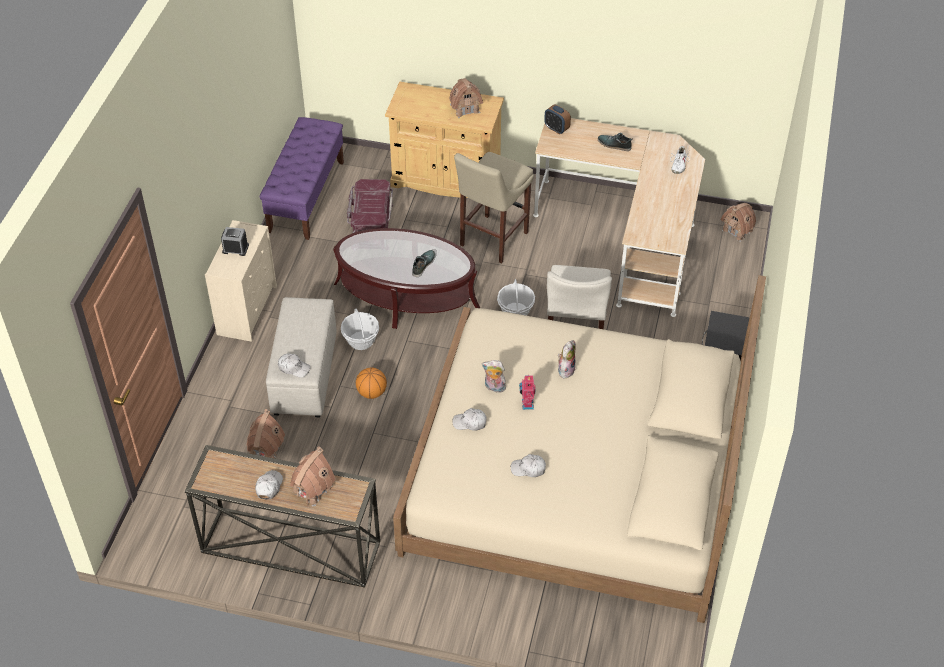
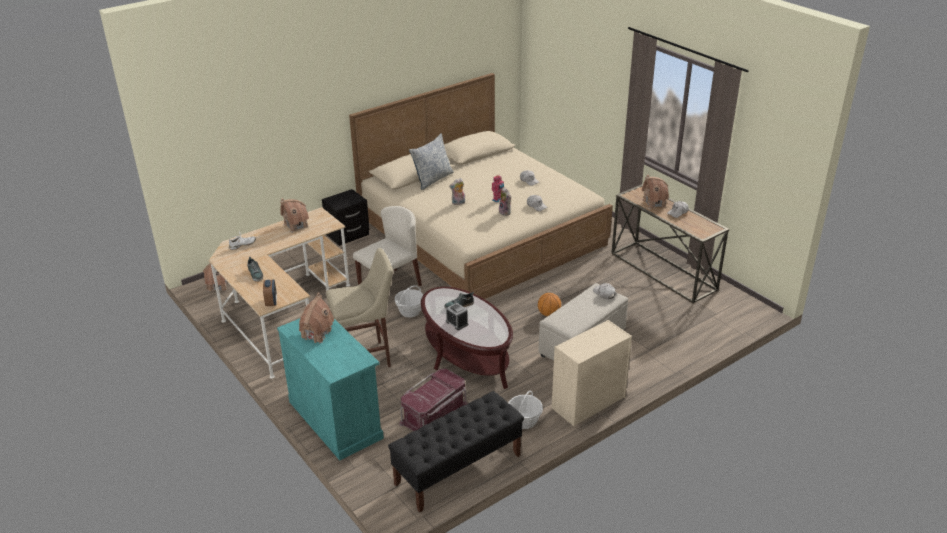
camera: 140 degrees left, 15 degrees down
alarm clock [221,227,249,256] -> alarm clock moved to [446,303,468,330]
toy house [247,409,285,459] -> toy house moved to [280,198,309,233]
purple bench [260,117,344,240] -> black bench [388,391,524,512]
basket [341,309,379,350] -> basket moved to [509,391,543,429]
beige cabinet [385,82,504,198] -> turquoise cabinet [277,319,384,460]
none -> pillow [409,134,454,190]

